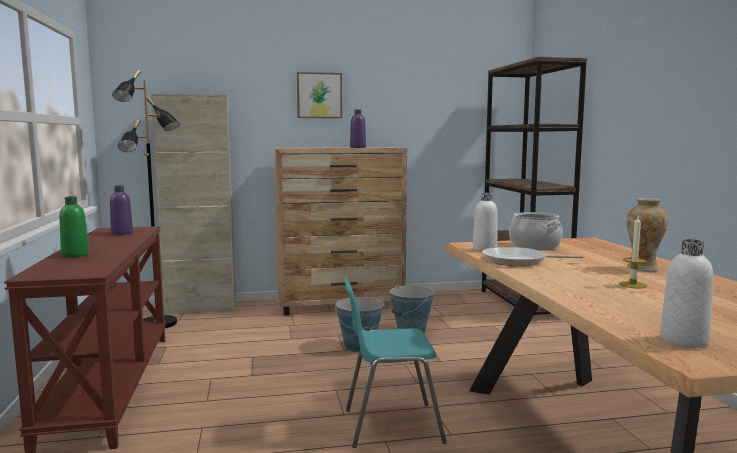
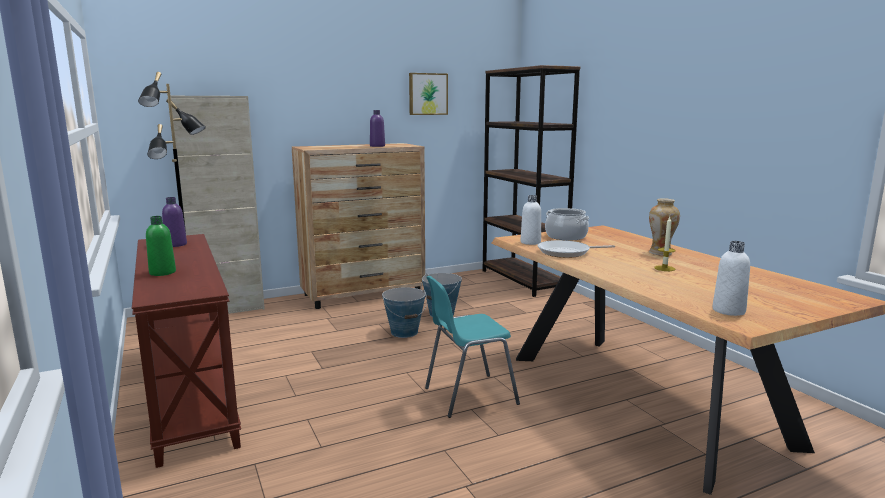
camera: 15 degrees left, 5 degrees up
picture [297,72,342,118] -> picture moved to [409,73,448,115]

